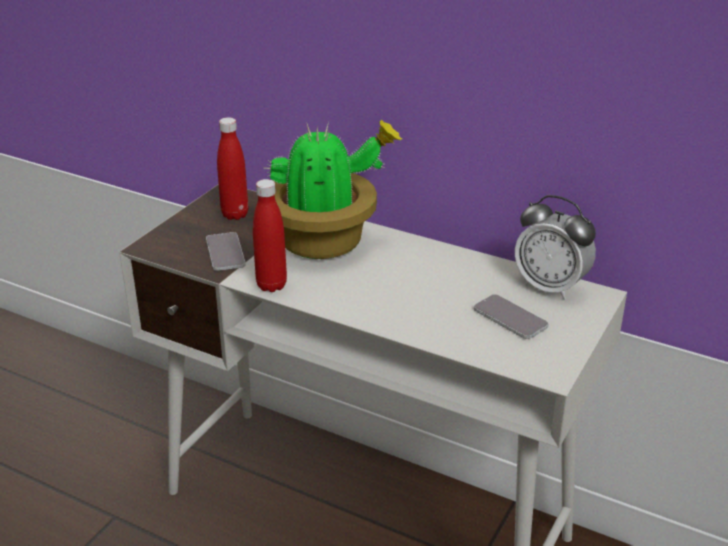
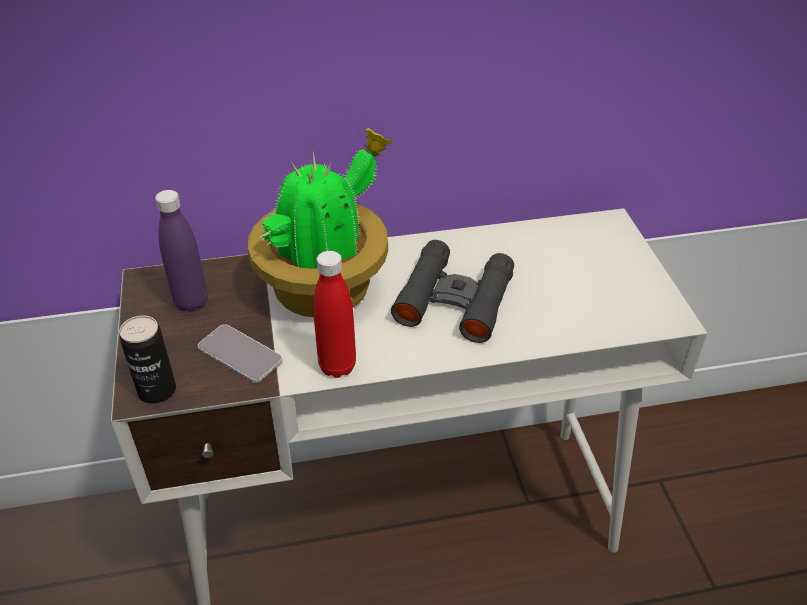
camera: 40 degrees left, 10 degrees up
red bottle [217,117,248,220] -> purple bottle [155,190,208,312]
phone [474,294,549,339] -> none
alarm clock [515,195,596,300] -> none
none -> can [119,316,176,404]
none -> black binoculars [391,240,514,343]

